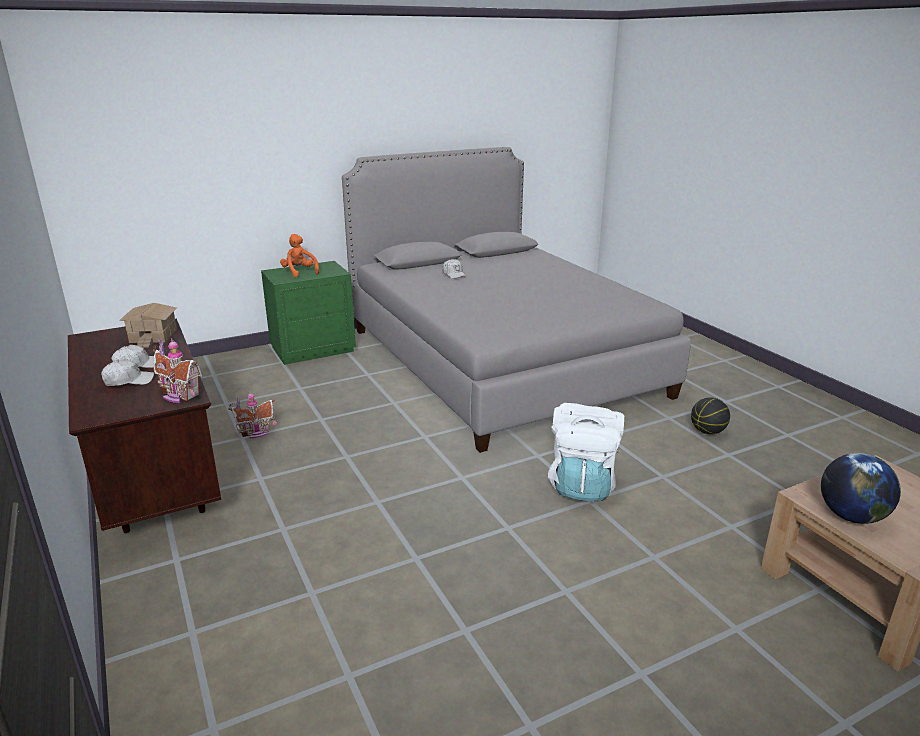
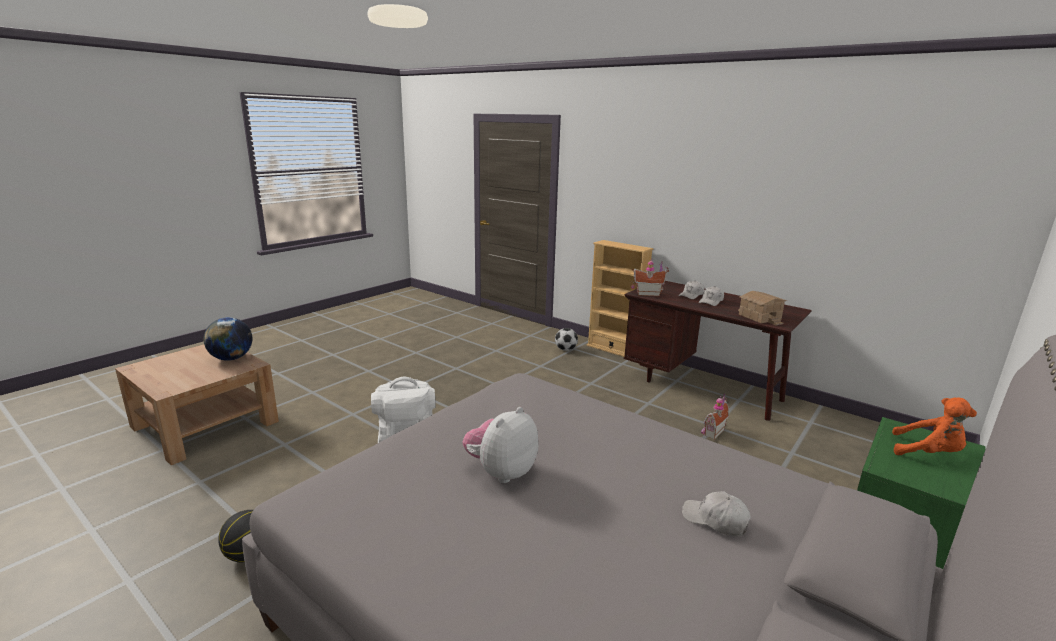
camera: 155 degrees right, 5 degrees down
none -> plush toy [462,407,539,483]
none -> football [555,328,578,351]
none -> beige bookcase [587,240,653,357]

